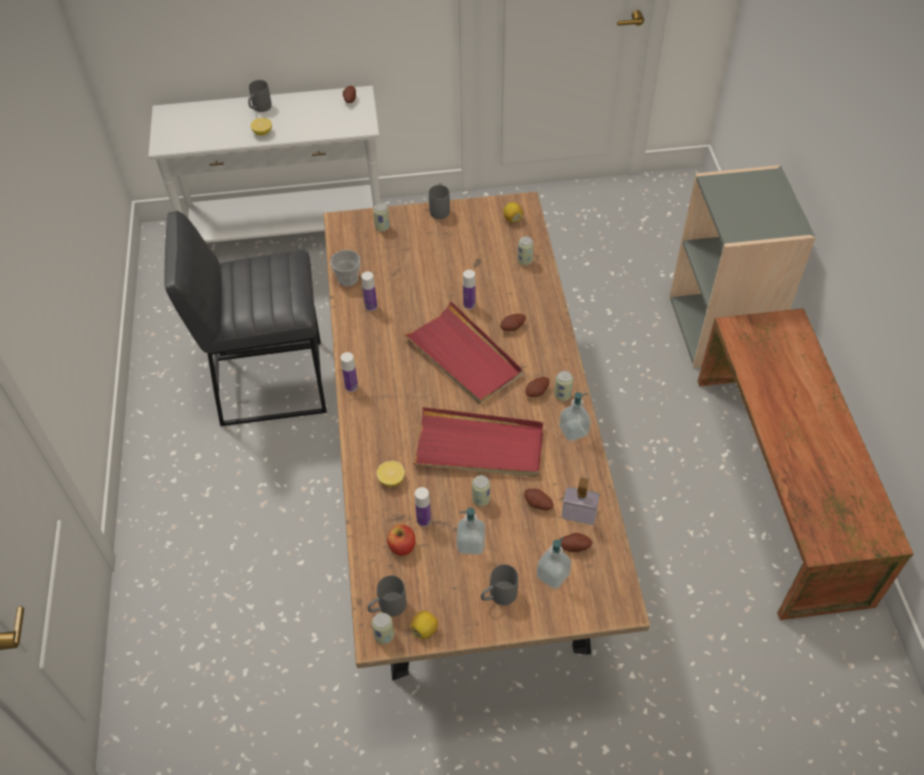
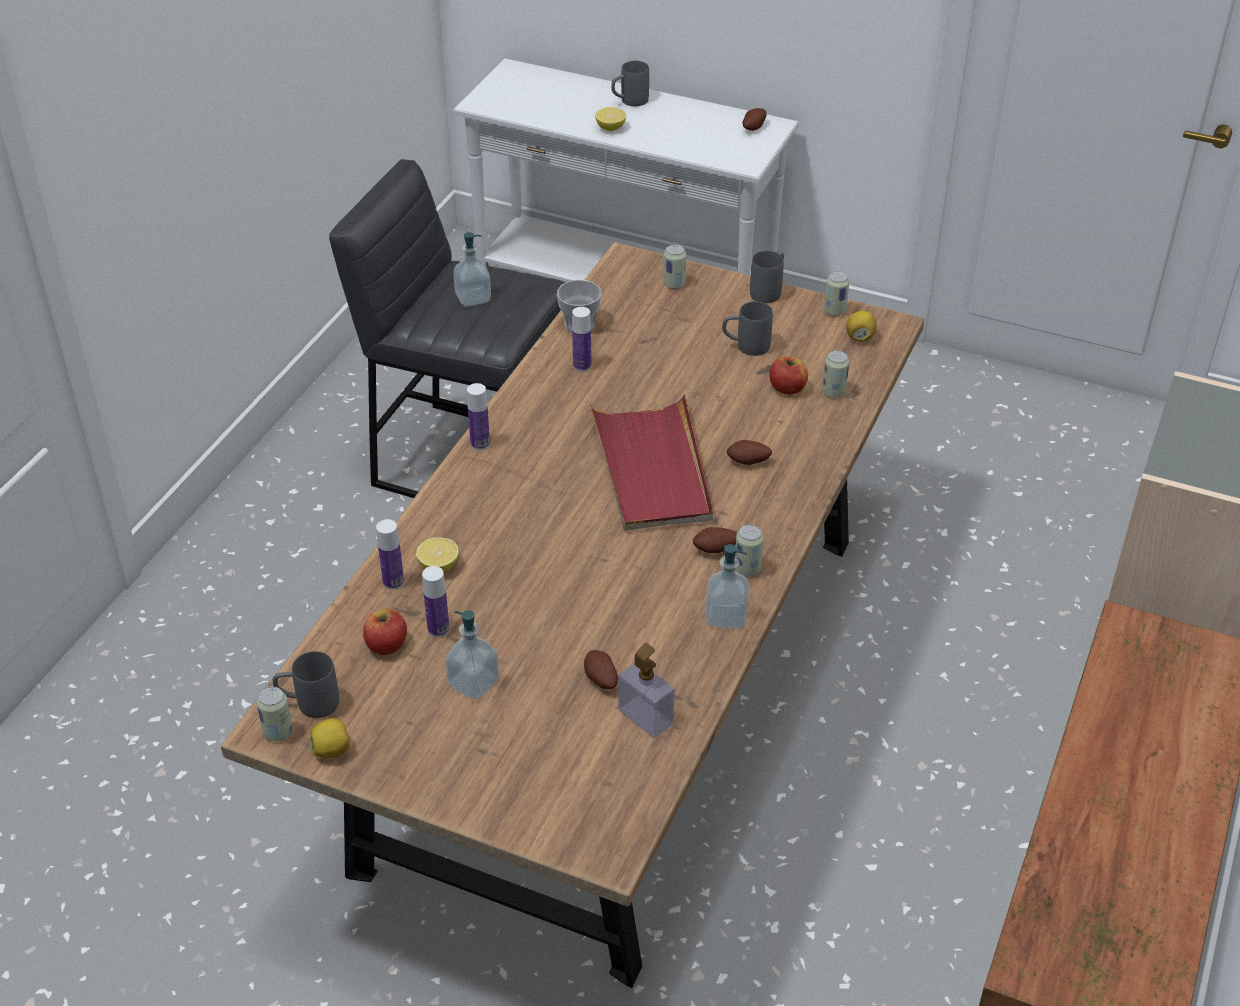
camera: 30 degrees right, 10 degrees down
red tray [413,407,544,477] -> none
bottle [463,270,476,309] -> bottle moved to [376,519,404,590]
can [472,475,490,507] -> can moved to [824,271,849,316]
grey mug [481,564,518,605] -> grey mug moved to [722,301,773,356]
soap dispenser [536,537,572,589] -> soap dispenser moved to [453,232,491,306]
potato [559,533,592,552] -> none
none -> apple [769,357,808,394]

